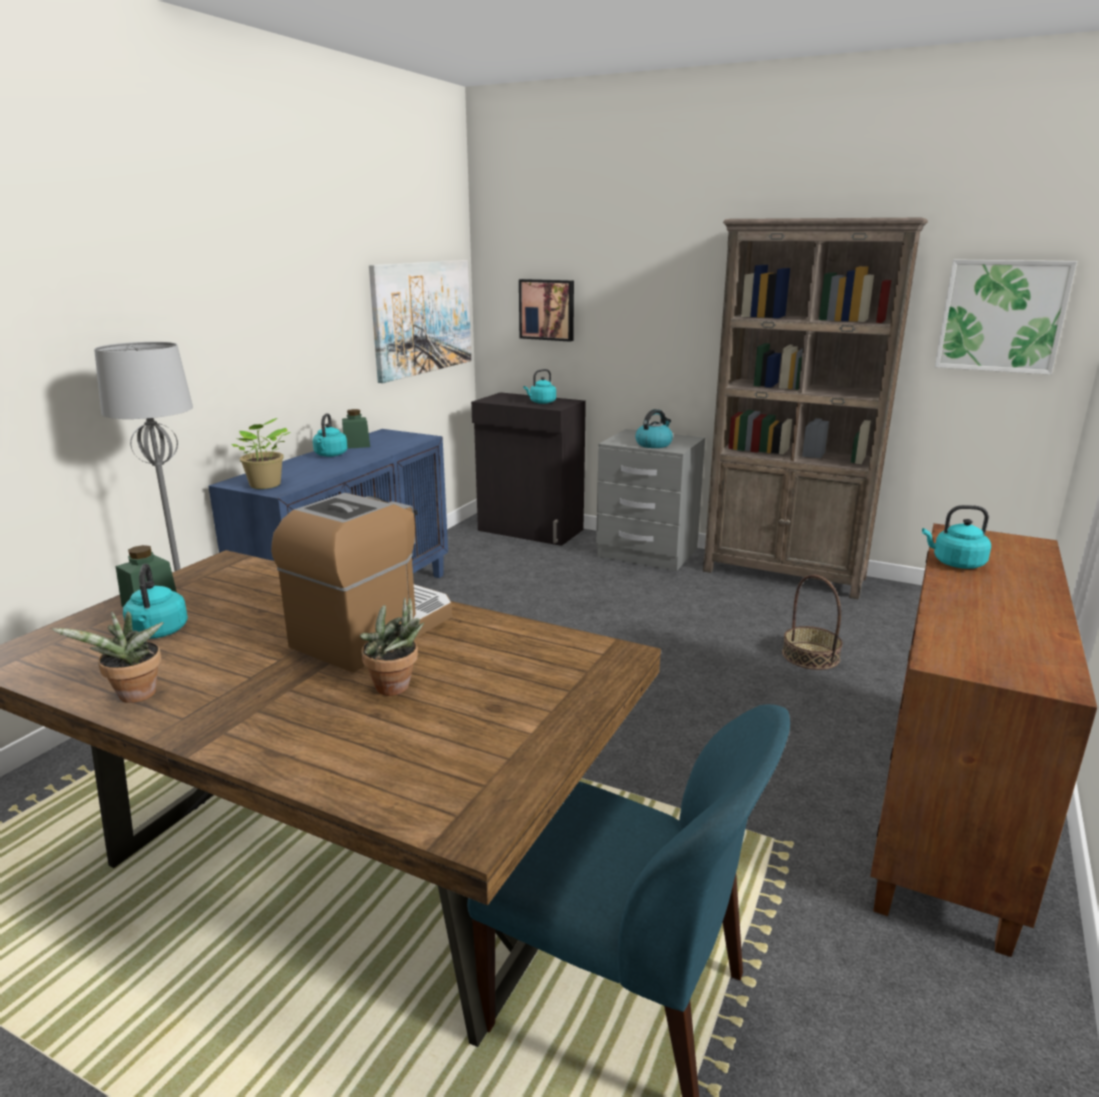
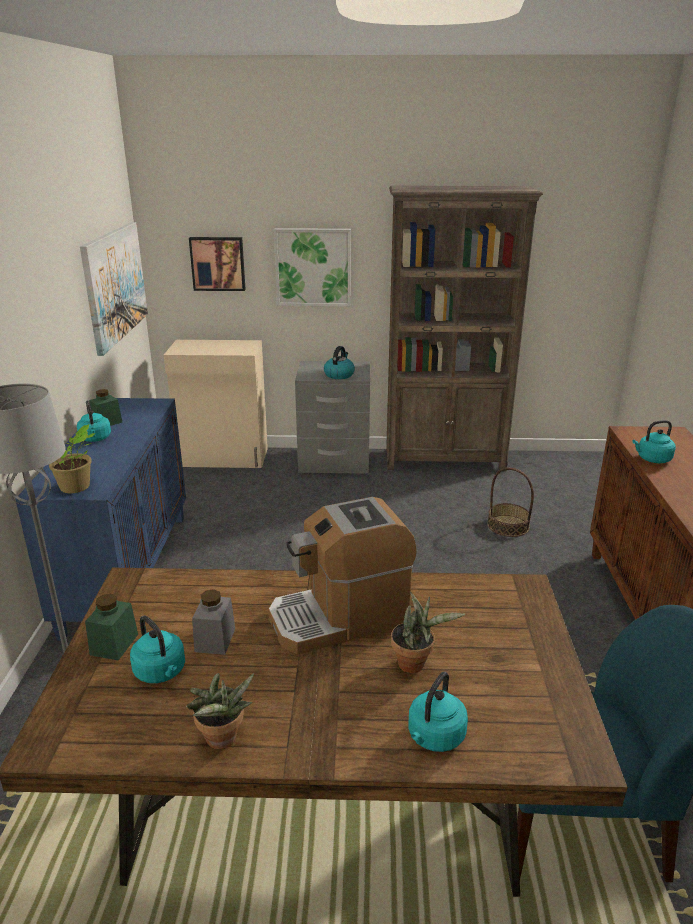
camera: 25 degrees left, 5 degrees up
coffee machine [271,493,452,673] -> coffee machine turned 120 degrees counterclockwise [268,497,417,654]
black cabinet [471,392,586,546] -> beige cabinet [164,340,268,468]
turquoise kettle [524,369,556,404] -> turquoise kettle moved to [408,672,468,752]
picture [935,259,1077,375] -> picture moved to [274,228,351,306]
none -> grey jar [192,589,235,655]

